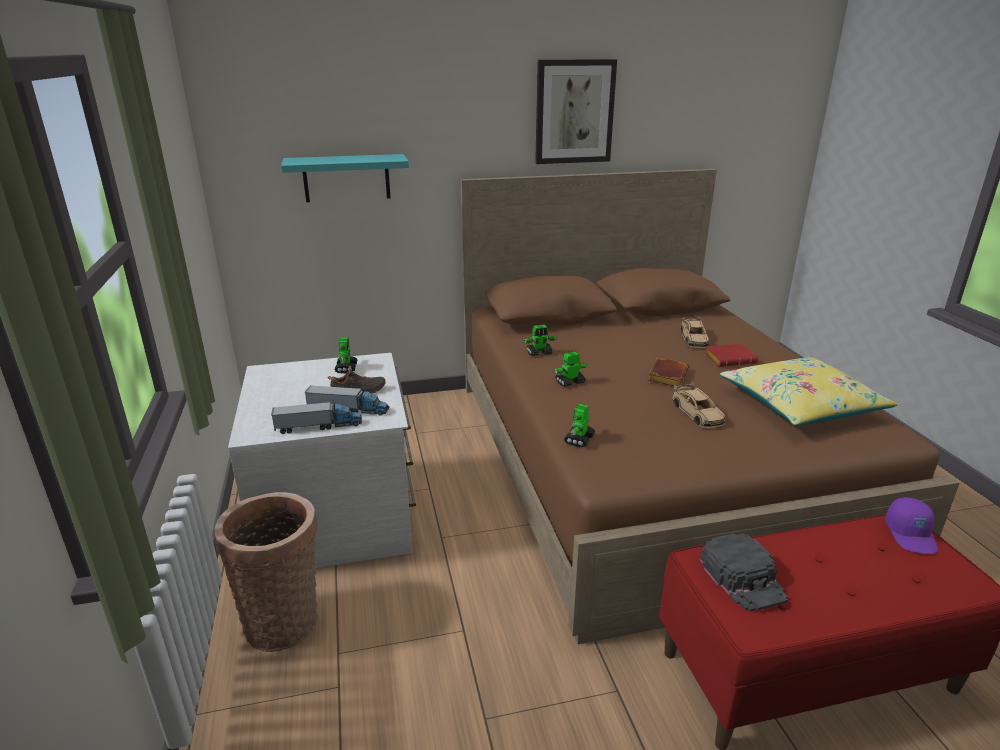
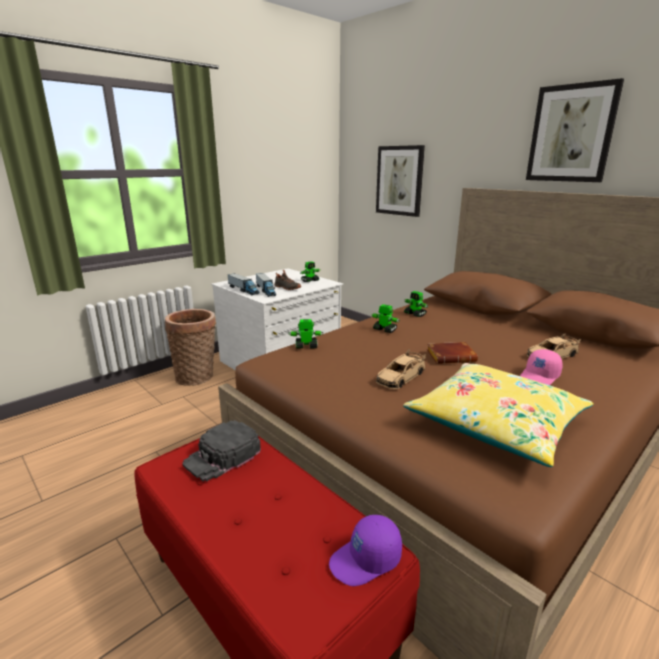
camera: 60 degrees right, 5 degrees down
turquoise shelf [281,154,409,202] -> picture [376,145,425,217]
red book [705,344,758,367] -> pink cap [520,349,563,385]

